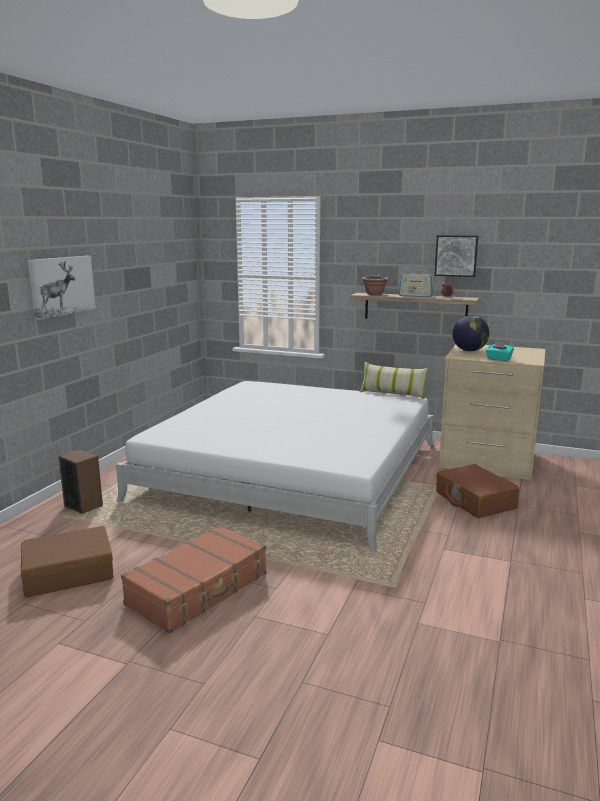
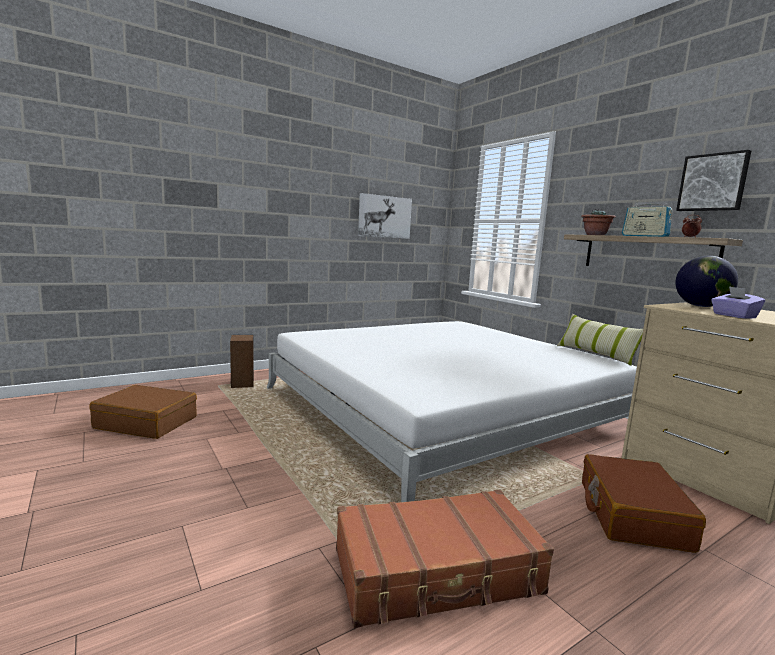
camera: 35 degrees right, 5 degrees down
picture [28,256,96,320] -> picture moved to [358,193,412,239]
brown suitcase [121,525,266,634] -> brown suitcase moved to [336,489,554,628]
turquoise tissue box [486,341,514,361] -> purple tissue box [711,286,765,318]

